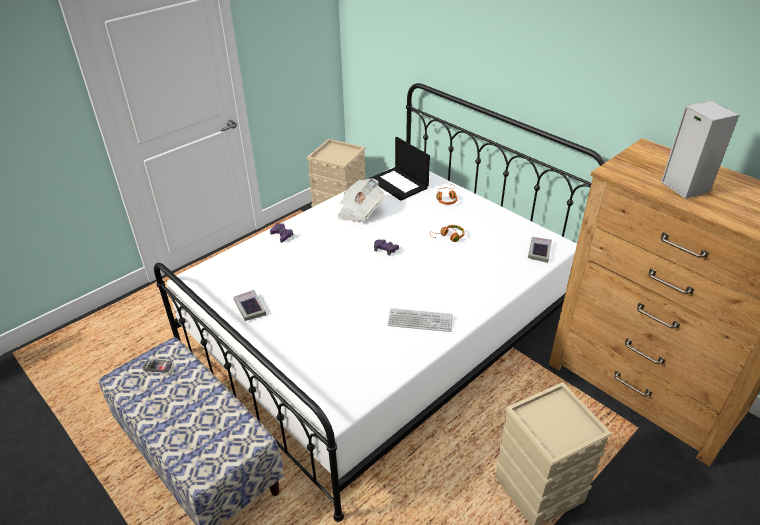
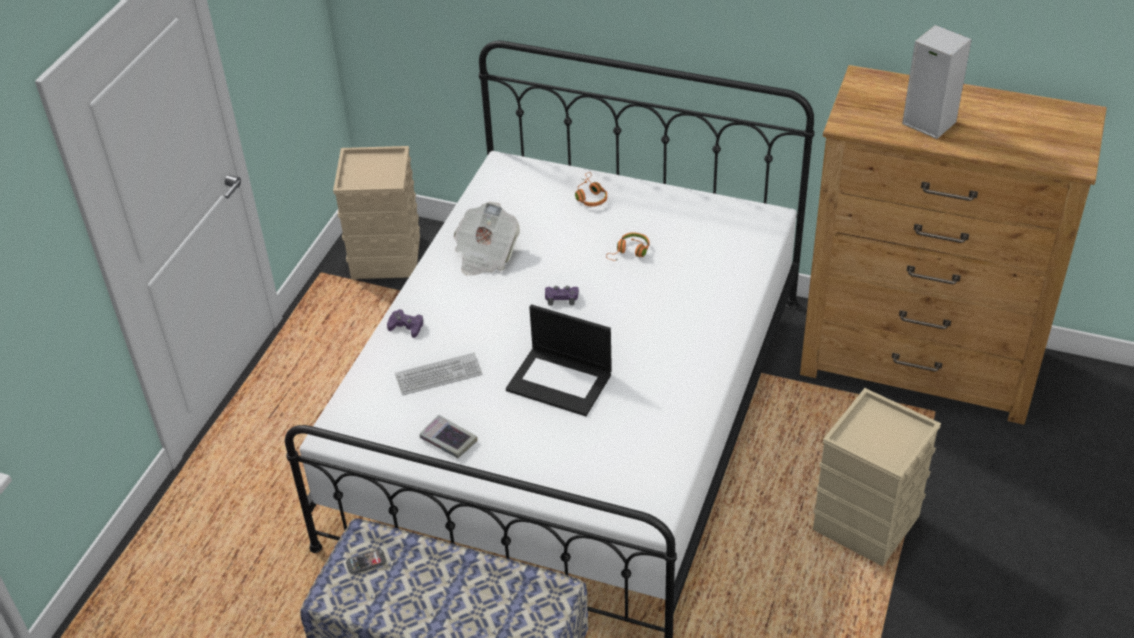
camera: 25 degrees left, 5 degrees up
laptop [369,137,430,201] -> laptop moved to [506,304,612,416]
keyboard [388,308,453,332] -> keyboard moved to [395,353,482,395]
book [528,237,552,263] -> none

